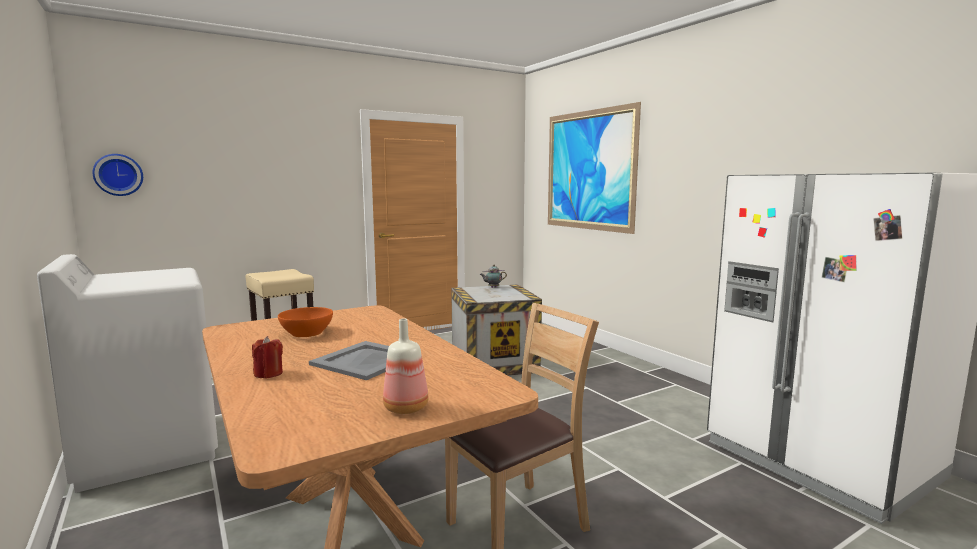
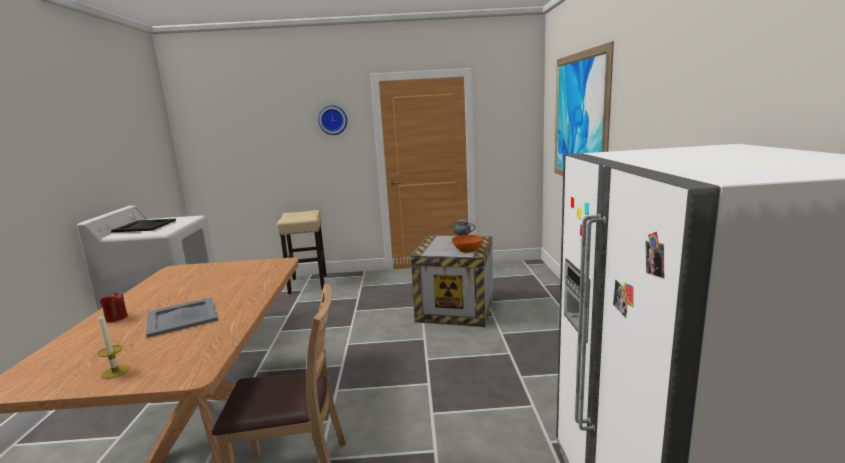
camera: 30 degrees right, 5 degrees up
wall clock [92,154,143,196] -> wall clock moved to [318,105,347,135]
orange bowl [278,307,333,337] -> orange bowl moved to [452,235,483,253]
bottle [383,319,428,414] -> candle [98,313,130,379]
none -> black tray [111,219,176,232]

